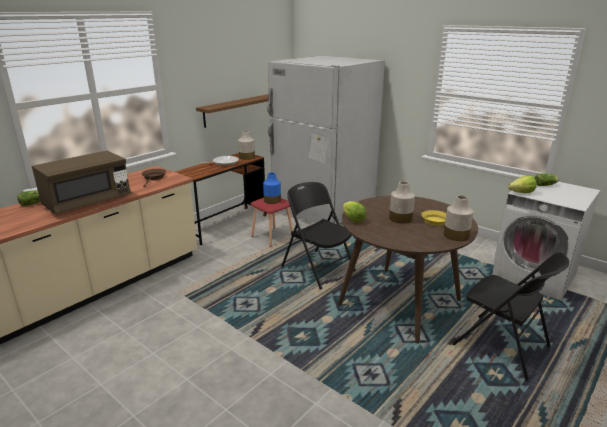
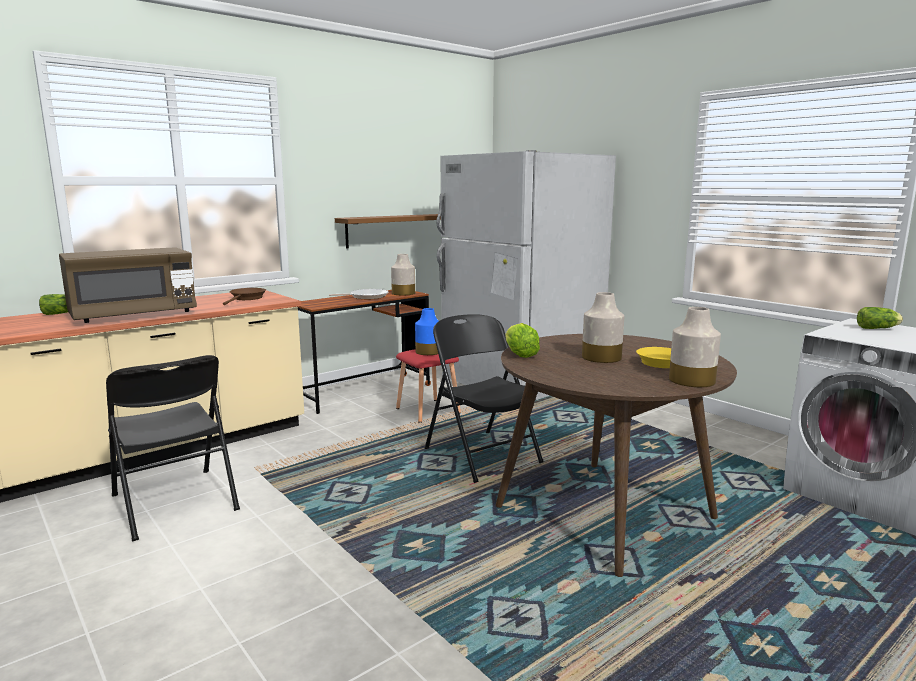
camera: 10 degrees right, 10 degrees down
black chair [452,252,569,381] -> black chair moved to [106,355,240,542]
lettuce [508,176,537,193] -> none

